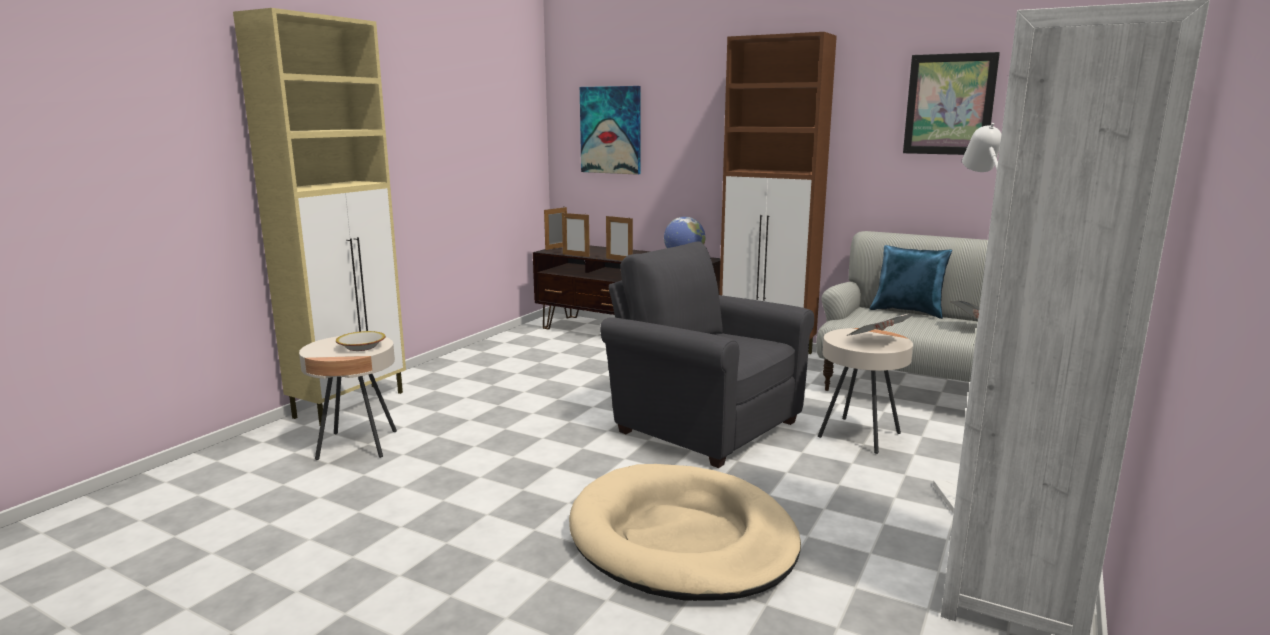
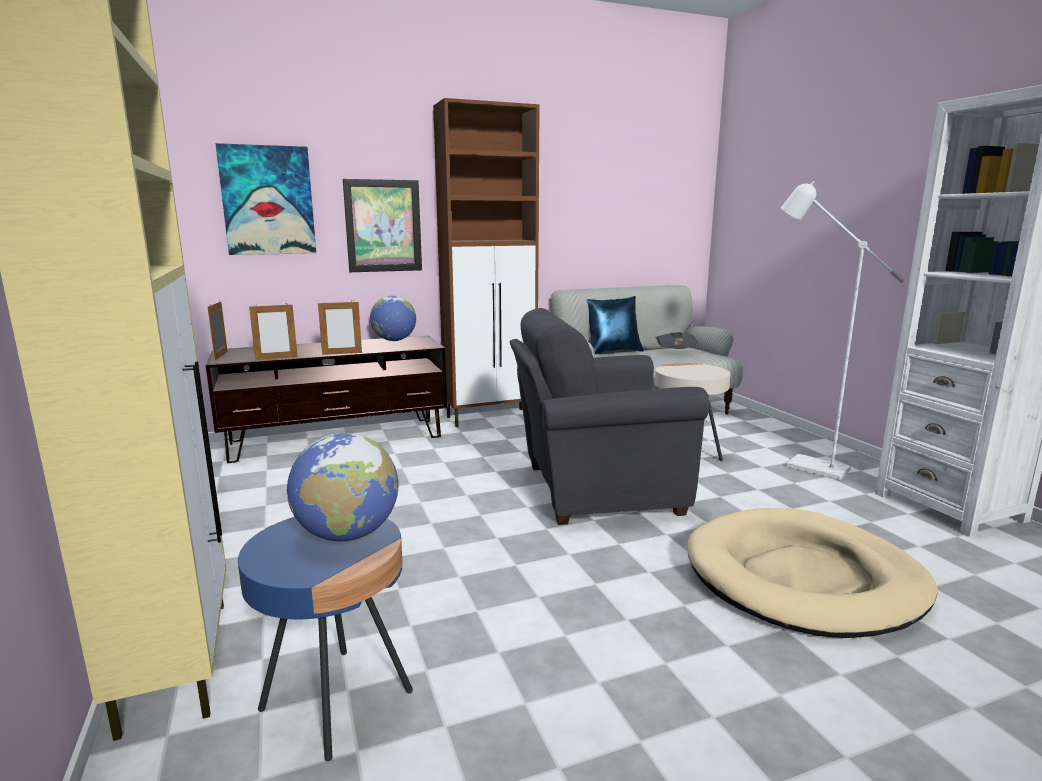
camera: 50 degrees left, 0 degrees up
beige side table [299,336,397,460] -> blue side table [238,517,413,761]
bowl [336,331,386,351] -> globe [287,433,399,541]
newspaper [846,313,915,336] -> none
picture [903,52,1000,155] -> picture moved to [343,179,422,272]

